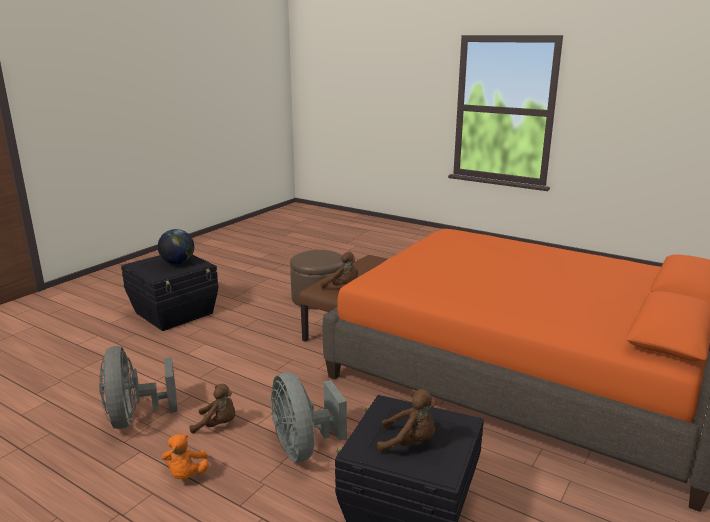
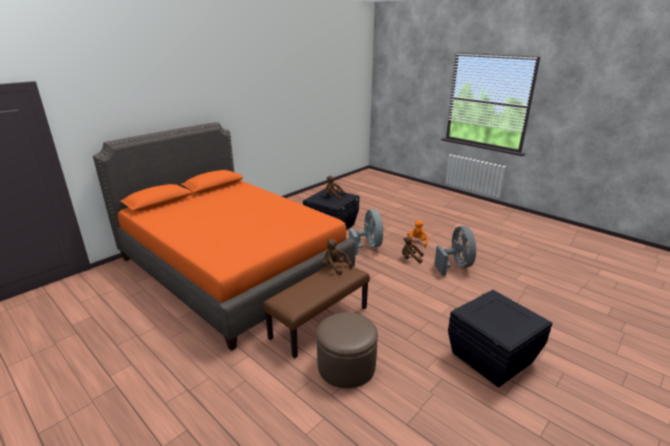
camera: 170 degrees left, 5 degrees up
globe [158,229,194,265] -> none

